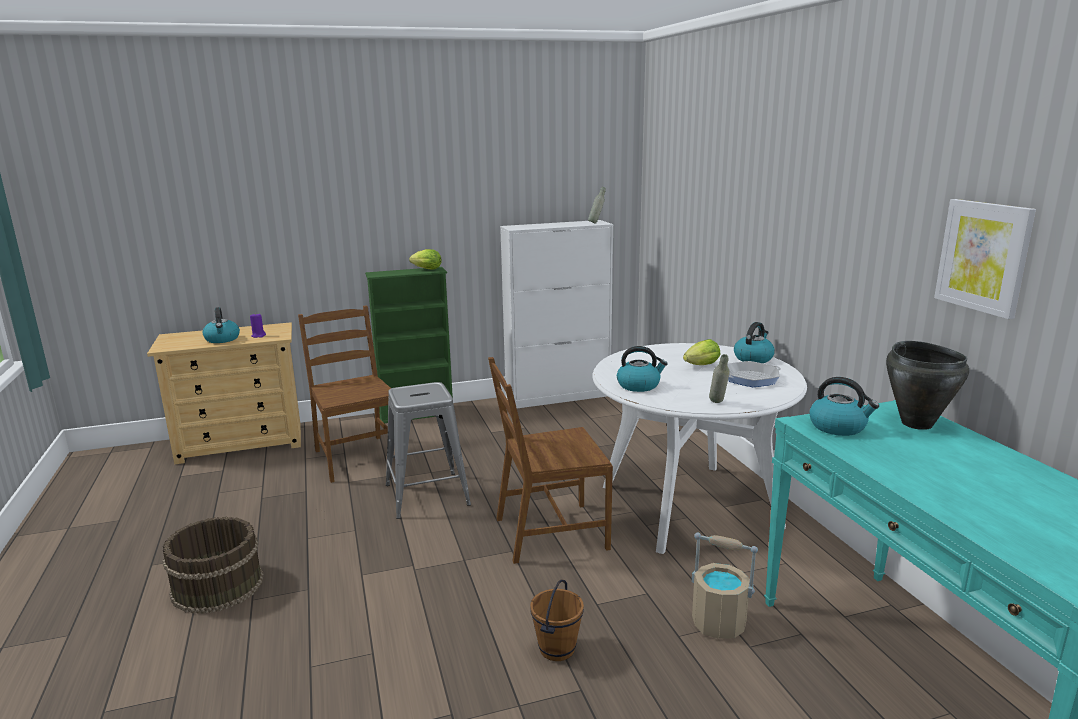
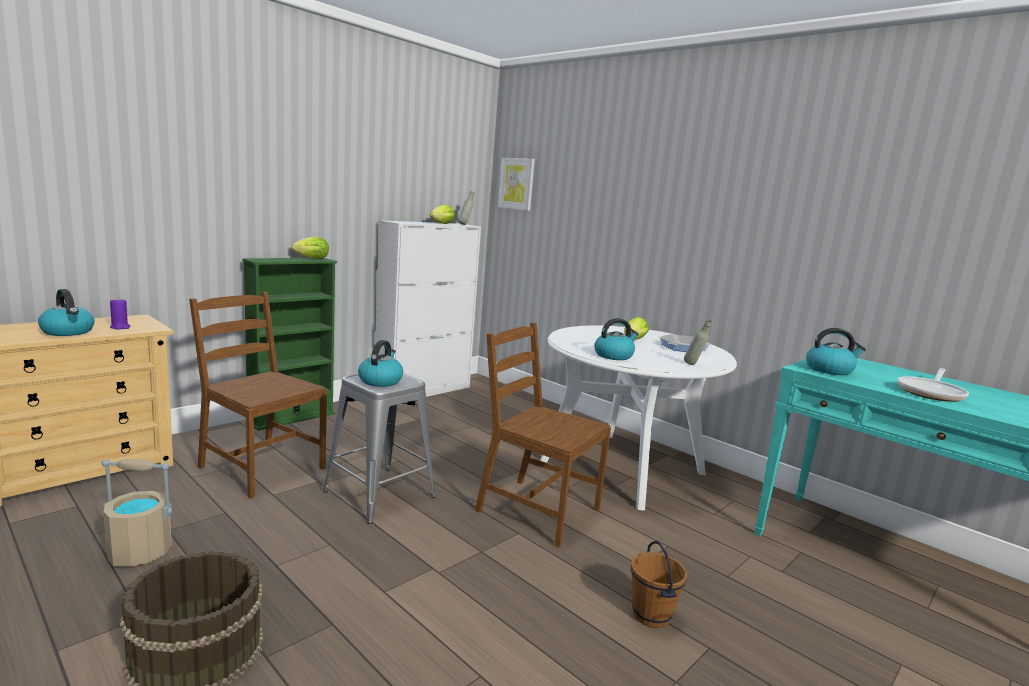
camera: 30 degrees left, 5 degrees down
brown chair [488,357,613,564] -> brown chair turned 75 degrees clockwise [475,322,611,548]
beige bucket [692,533,758,639] -> beige bucket moved to [102,459,172,567]
kettle [734,322,775,363] -> kettle moved to [358,340,403,387]
black cooking pot [886,341,969,430] -> none
picture [934,199,1036,319] -> picture moved to [498,158,535,211]
none -> lettuce [430,205,455,224]
none -> frying pan [897,368,969,402]

